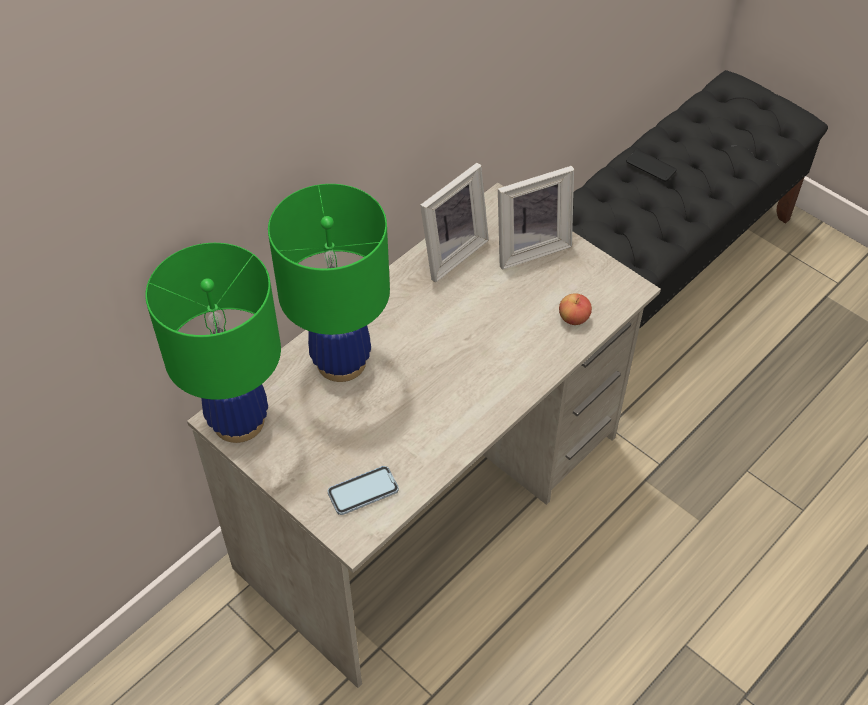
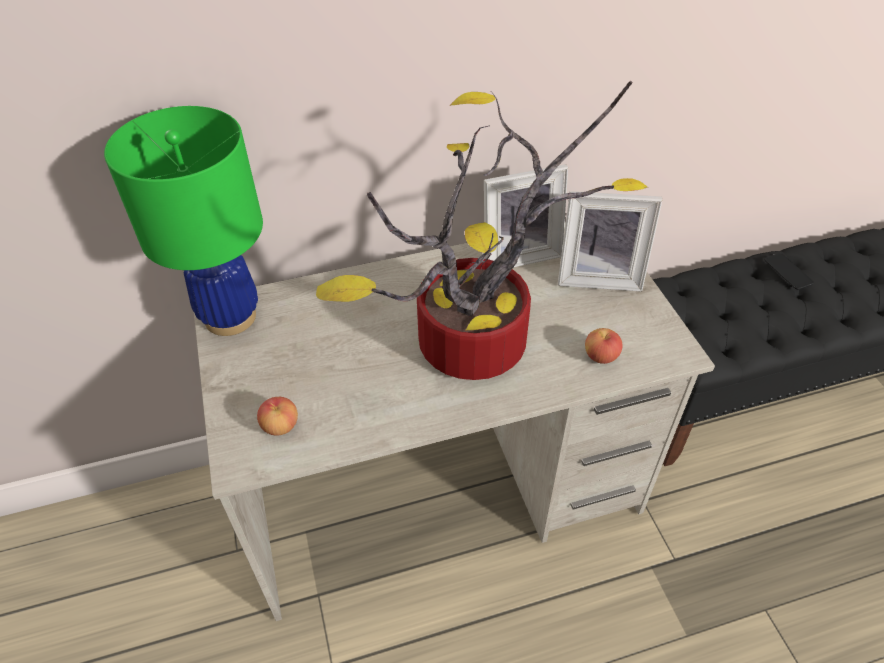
camera: 30 degrees right, 5 degrees down
green table lamp [268,184,390,382] -> none
phone [327,466,399,515] -> apple [257,397,298,436]
none -> potted plant [316,81,648,380]

